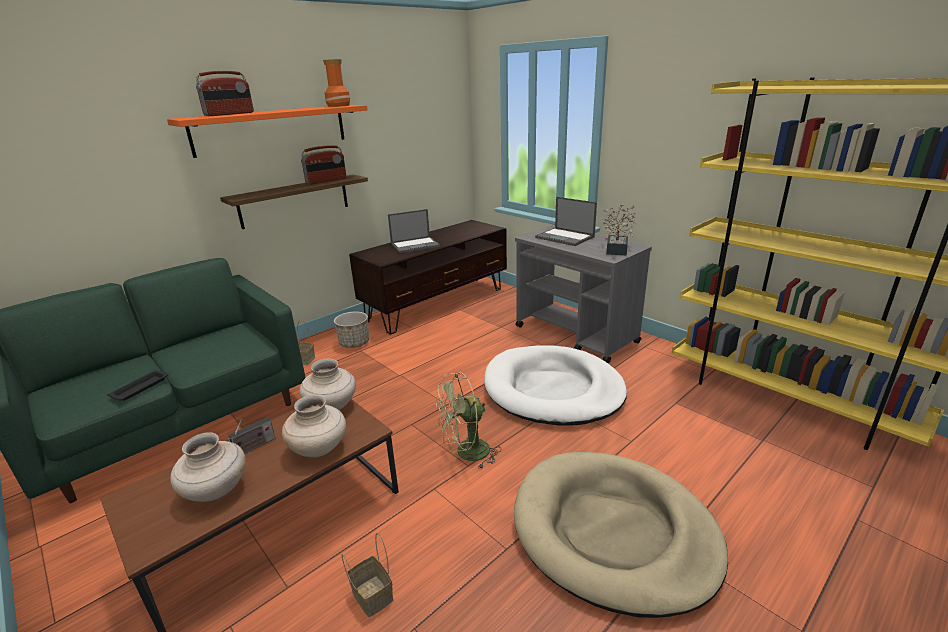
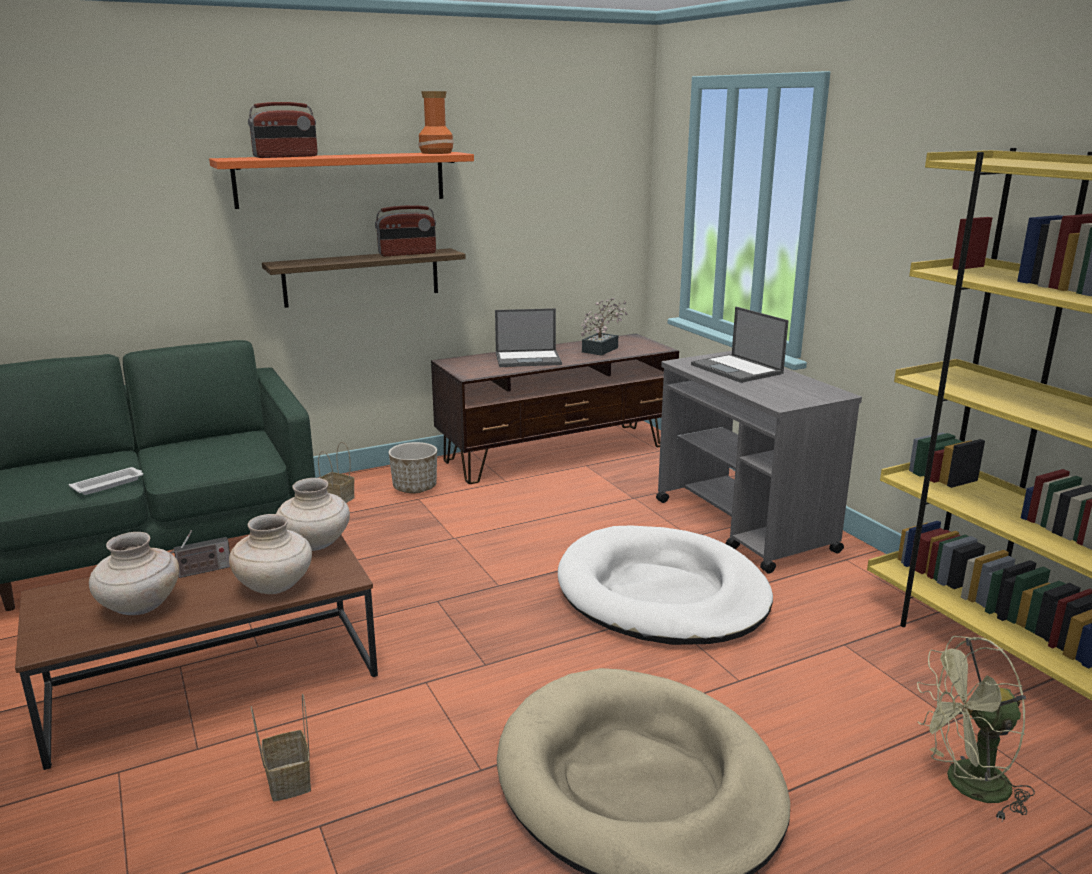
camera: 15 degrees right, 5 degrees down
black tray [107,370,169,401] -> white tray [69,467,143,495]
green fan [436,372,501,469] -> green fan moved to [917,636,1035,821]
potted plant [601,204,636,256] -> potted plant moved to [581,298,628,356]

